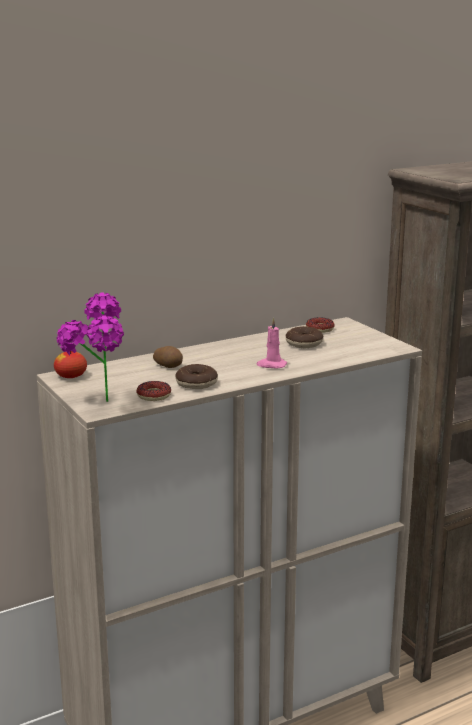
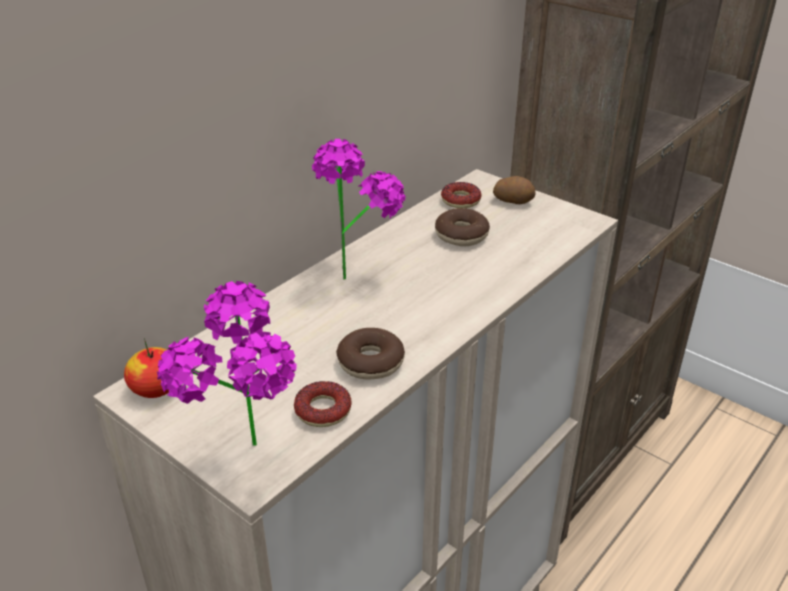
camera: 20 degrees left, 15 degrees up
potato [153,346,183,368] -> potato moved to [493,176,536,204]
pink candle [256,318,287,368] -> none
none -> potted plant [312,139,405,280]

